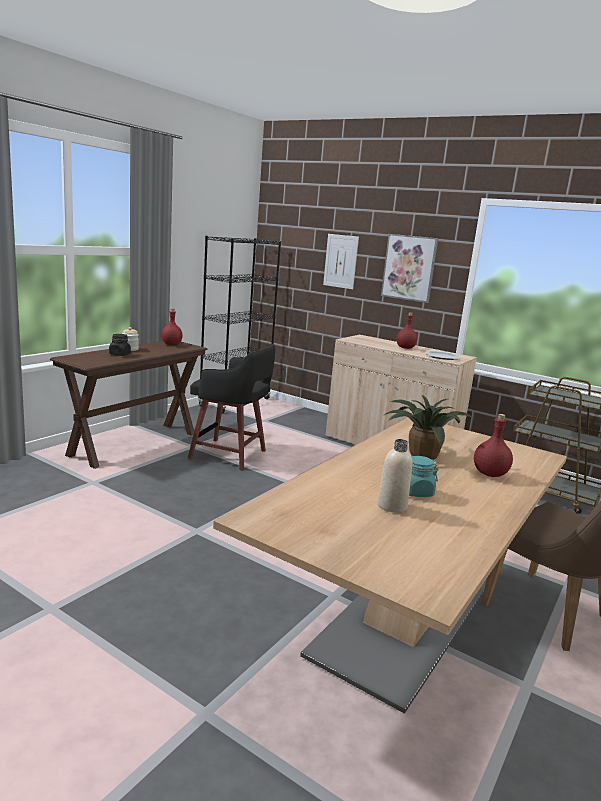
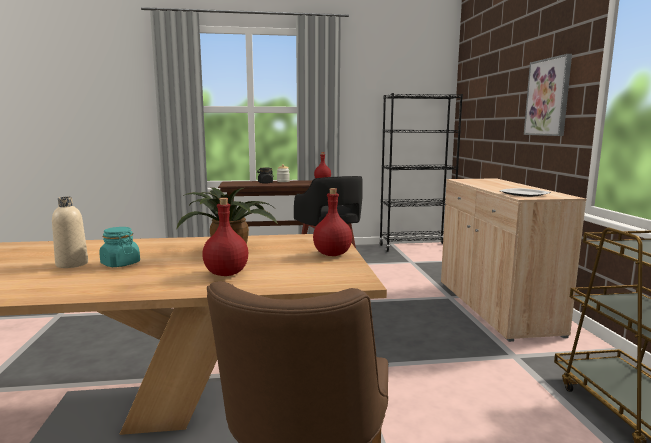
camera: 50 degrees right, 5 degrees down
picture [323,234,359,289] -> none
red bottle [397,312,417,349] -> red bottle moved to [313,188,352,256]

